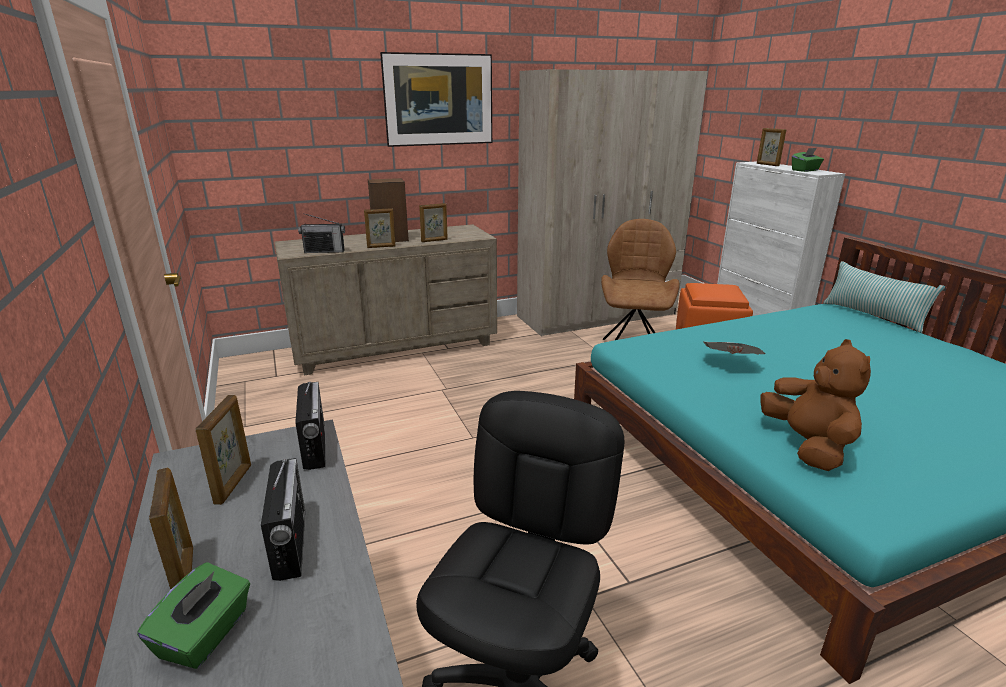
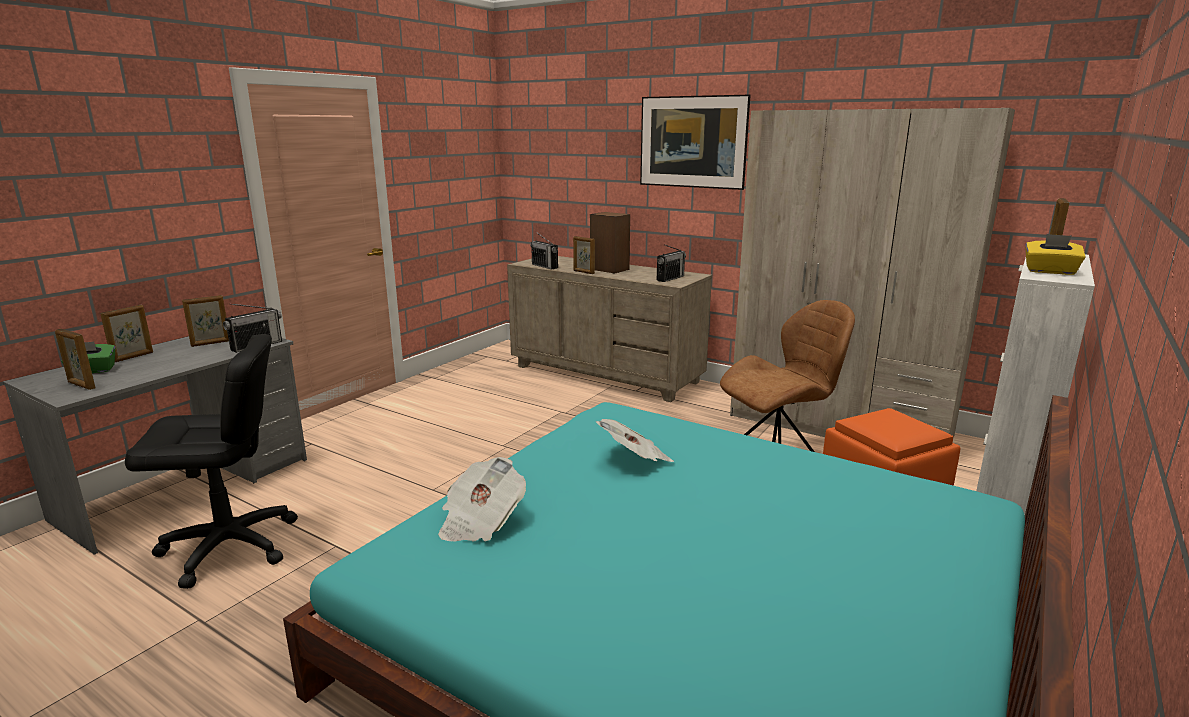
camera: 55 degrees right, 5 degrees down
radio [261,458,305,581] -> radio moved to [657,244,686,282]
picture frame [419,203,448,242] -> picture frame moved to [55,329,95,390]
brown plush toy [760,339,871,471] -> newspaper [439,457,526,541]
green tissue box [792,148,824,172] -> yellow tissue box [1025,234,1086,275]
pillow [823,261,945,333] -> none

